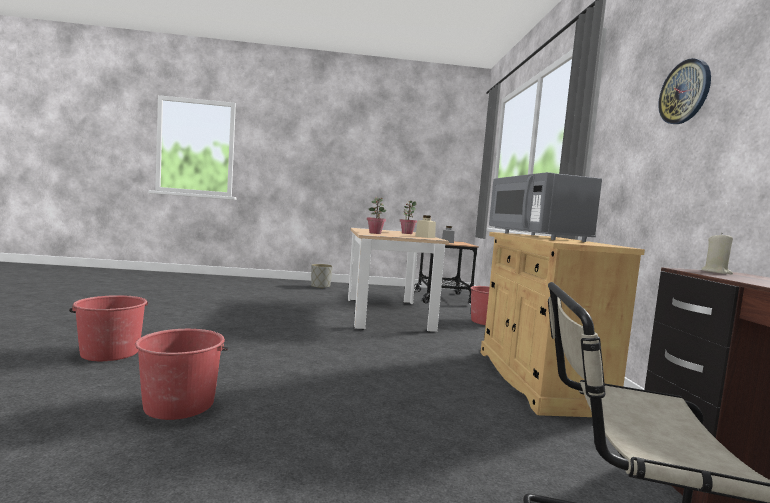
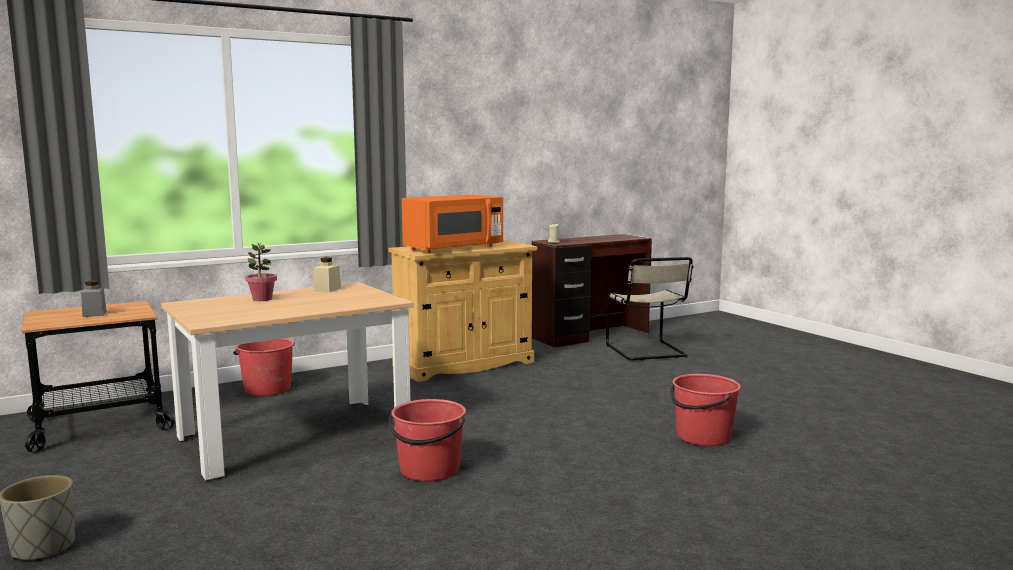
camera: 115 degrees left, 5 degrees up
red bucket [69,295,148,361] -> red bucket moved to [389,399,466,481]
potted plant [367,197,386,234] -> none
grey microwave [489,172,602,242] -> orange microwave [402,195,503,253]
wall clock [658,58,711,124] -> none

